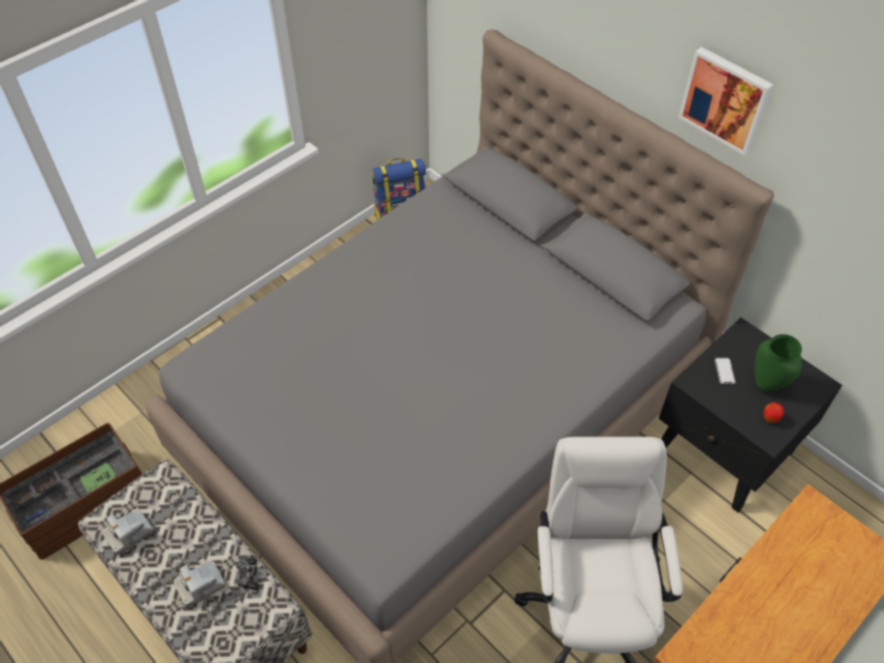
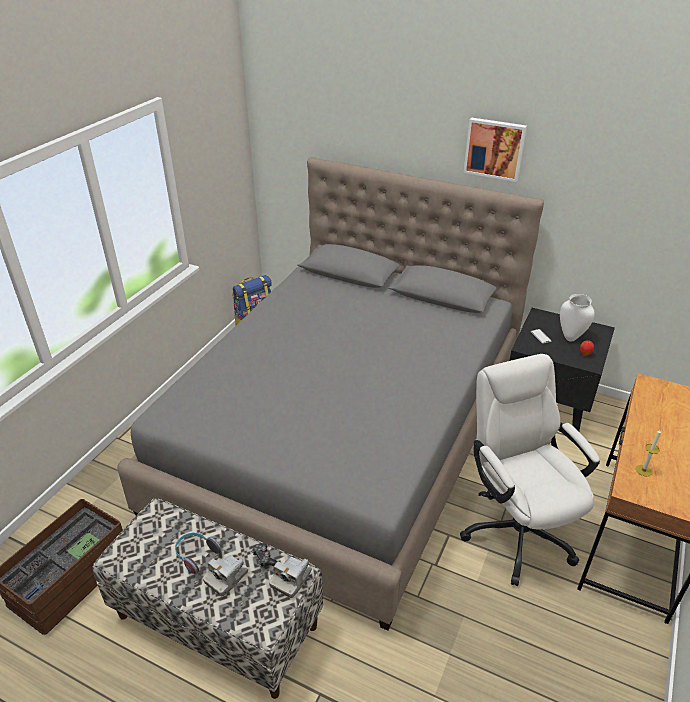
camera: 20 degrees left, 15 degrees down
camera [102,510,153,555] -> camera moved to [269,557,312,598]
green vase [755,334,802,392] -> white vase [560,294,595,341]
none -> headphones [175,533,221,574]
none -> candle [636,430,661,476]

